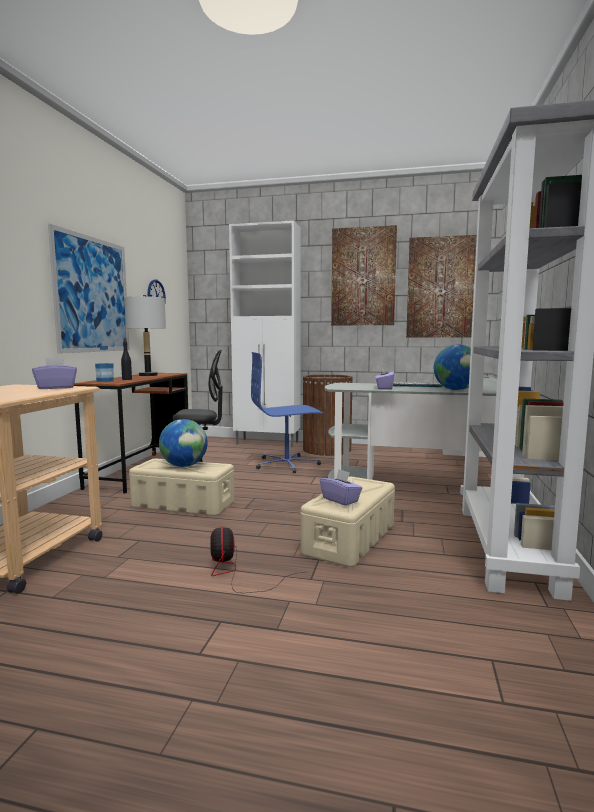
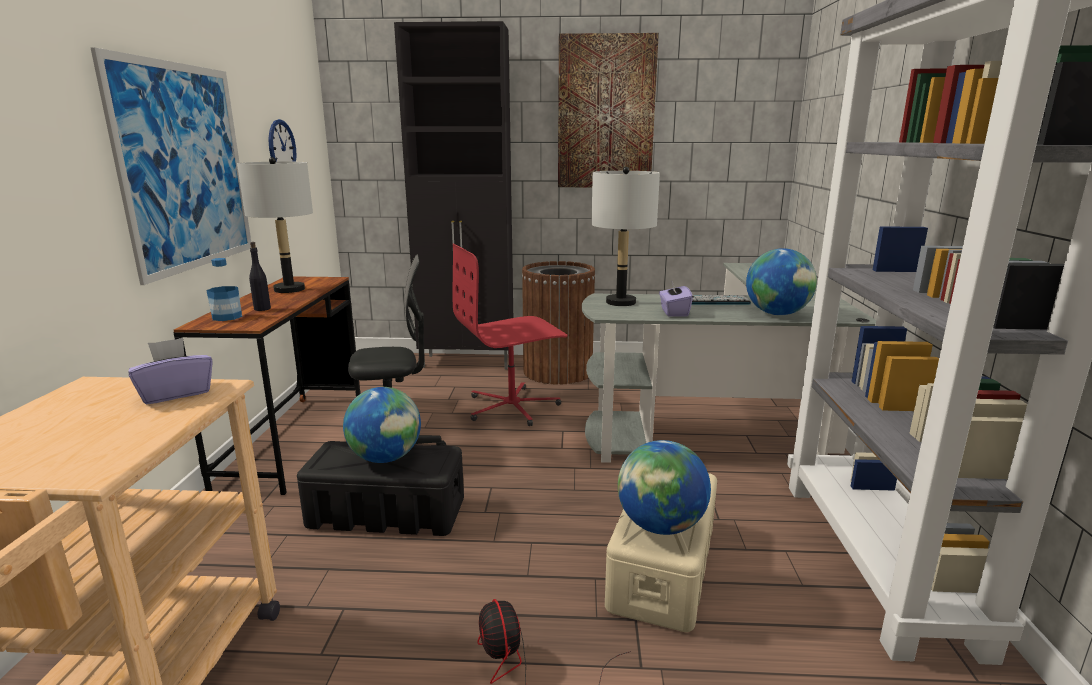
camera: 10 degrees left, 10 degrees up
beige storage box [129,459,234,516] -> black storage box [297,441,464,536]
white cabinet [229,220,301,447] -> black cabinet [394,21,513,369]
blue office chair [251,352,323,473] -> red office chair [453,244,567,426]
purple tissue box [320,469,363,506] -> globe [618,440,711,535]
picture [406,235,477,338] -> none
none -> grey table lamp [591,167,660,306]

